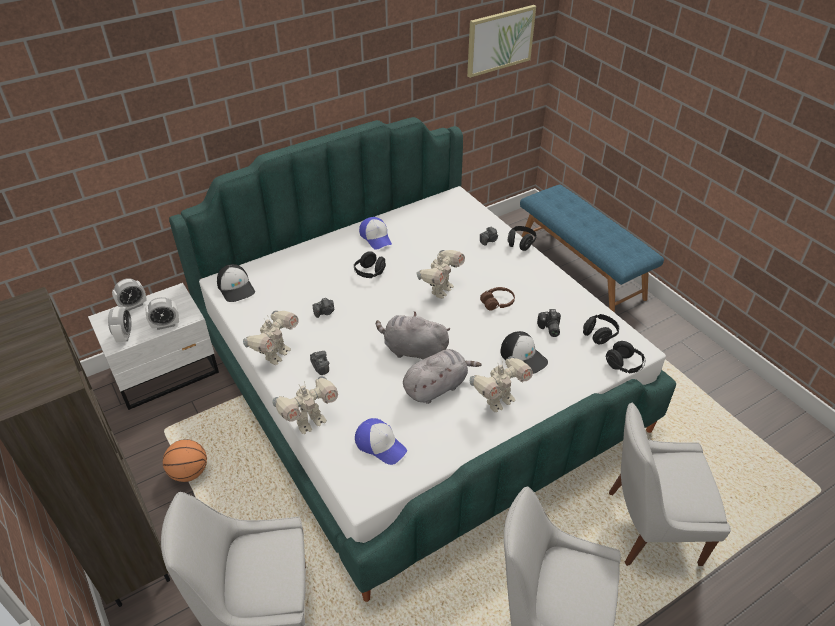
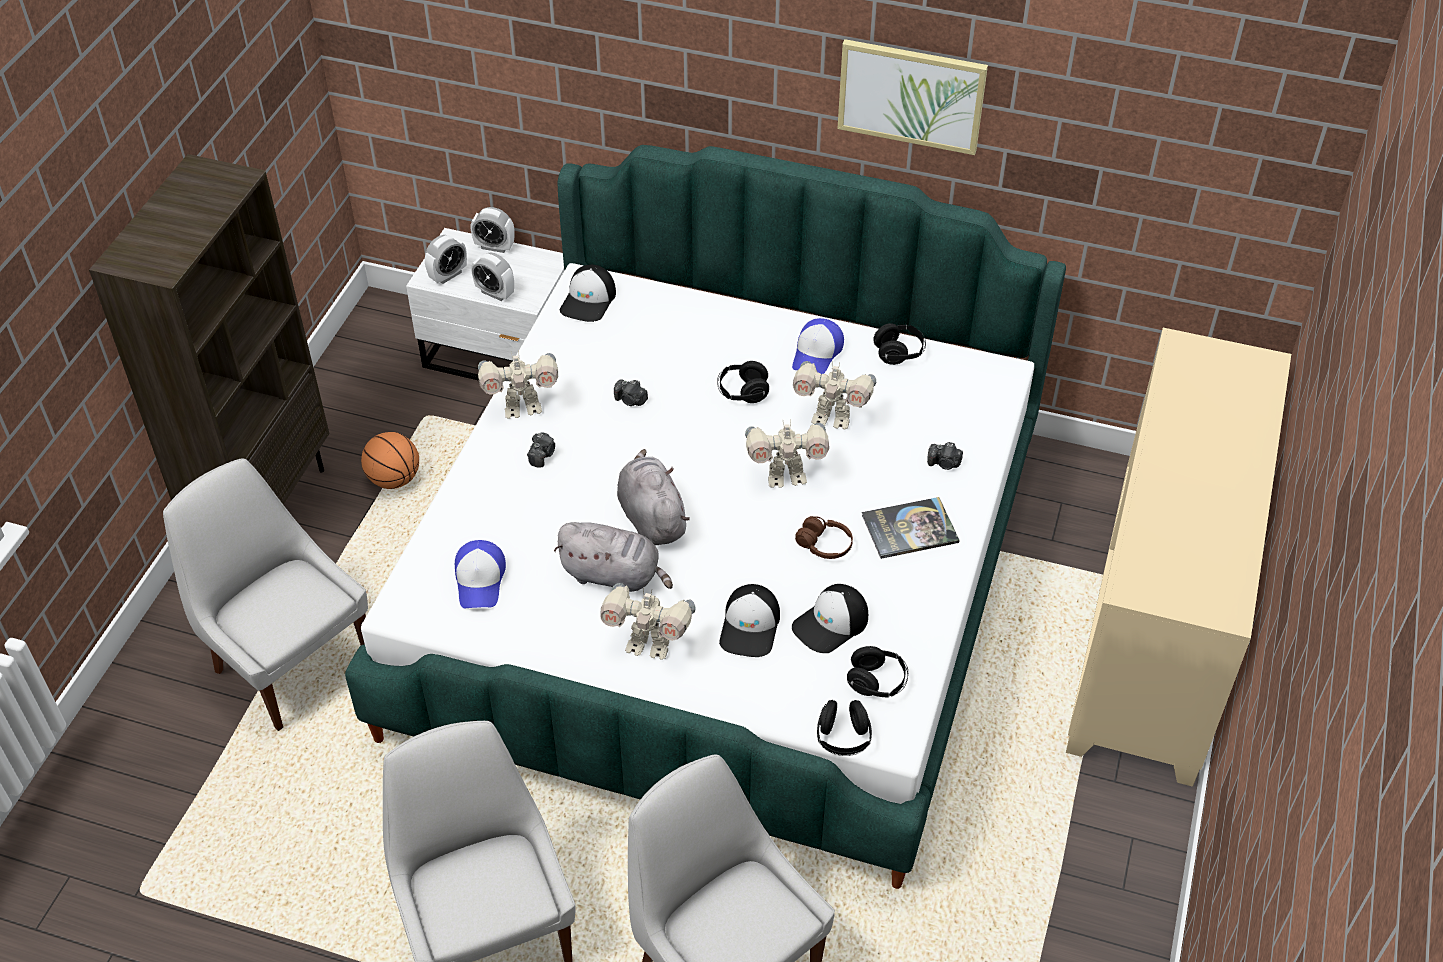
camera: 50 degrees right, 5 degrees up
toy robot [273,376,338,434] -> toy robot moved to [793,361,876,429]
picture [467,5,536,78] -> picture moved to [837,39,988,155]
black headphones [507,226,537,251] -> black headphones moved to [873,323,926,365]
blue bench [520,184,664,313] -> beige cabinet [1066,328,1291,787]
camera [537,309,561,337] -> cap [792,584,868,653]
none -> book [862,497,960,559]

